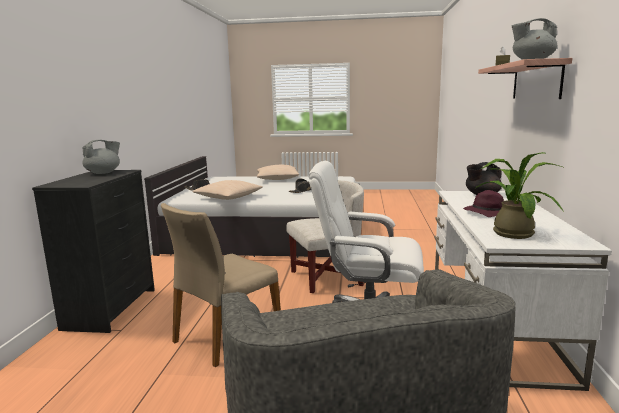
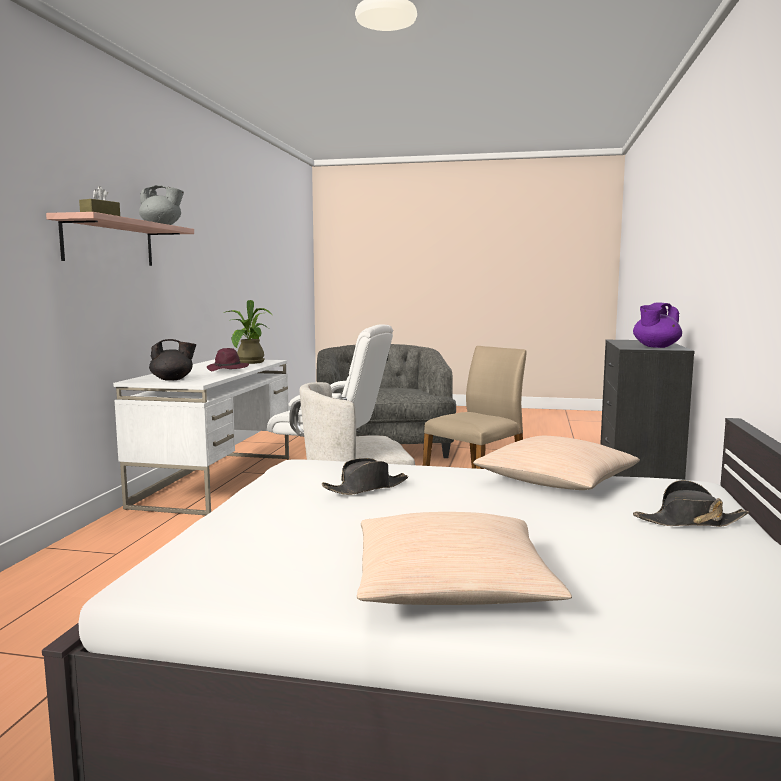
camera: 175 degrees left, 5 degrees down
grey teapot [82,140,120,174] -> purple teapot [633,303,682,348]

